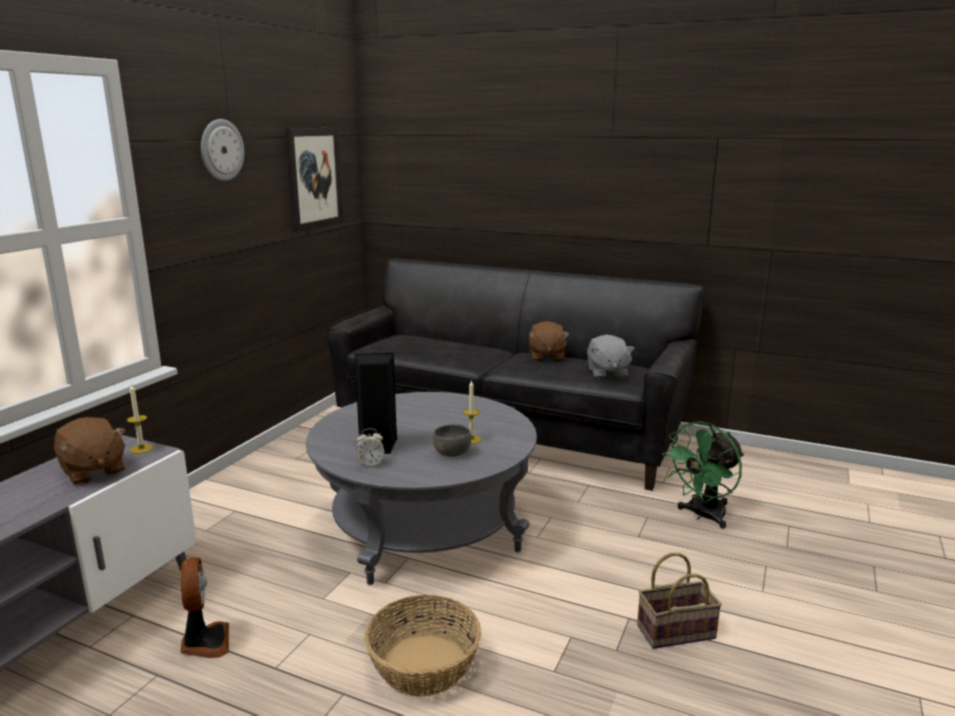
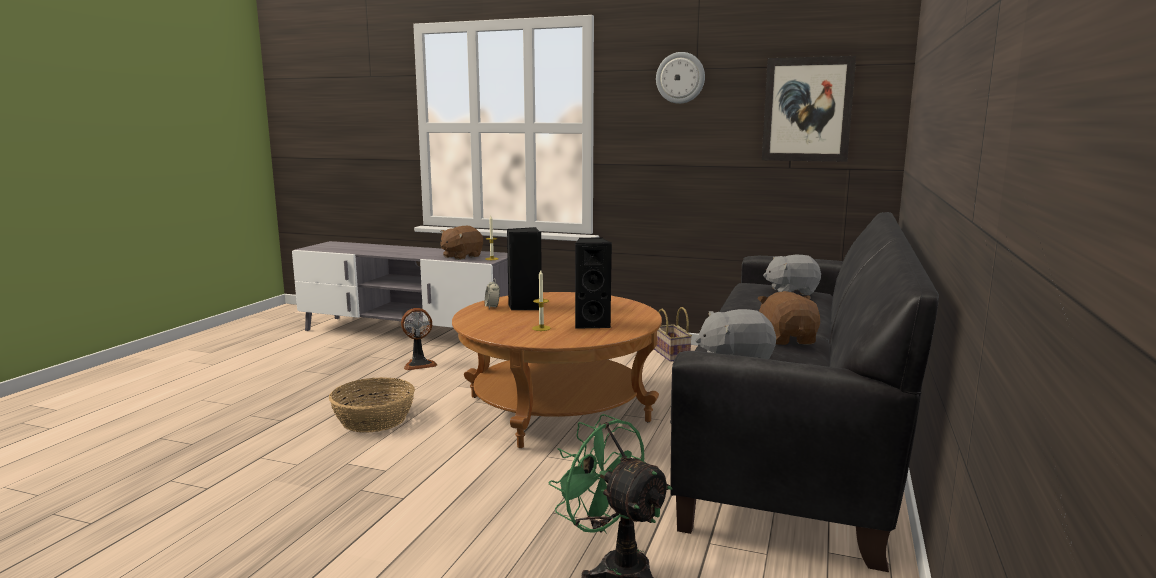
camera: 85 degrees right, 5 degrees down
grey coffee table [306,392,537,585] -> brown coffee table [452,292,662,448]
grey bowl [433,424,472,457] -> none
brown plush toy [528,321,570,361] -> brown plush toy turned 90 degrees clockwise [757,291,820,345]
basket [637,553,722,649] -> basket moved to [654,307,692,362]
none -> black speaker [575,237,612,329]
none -> grey plush toy [763,255,821,295]

